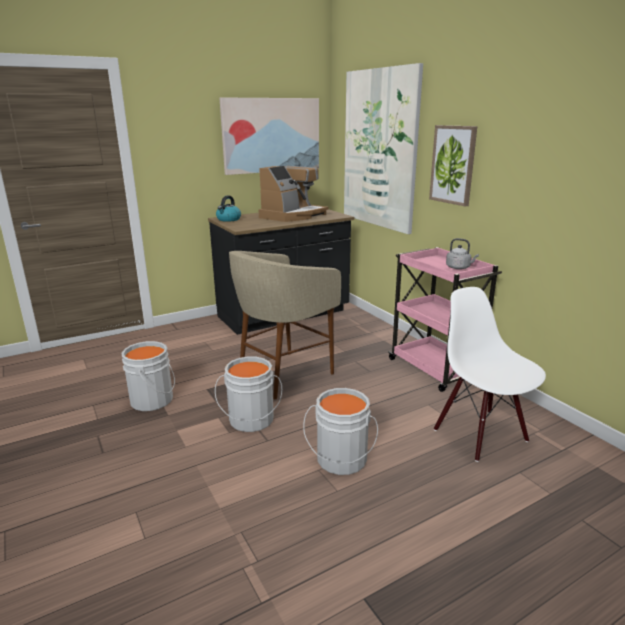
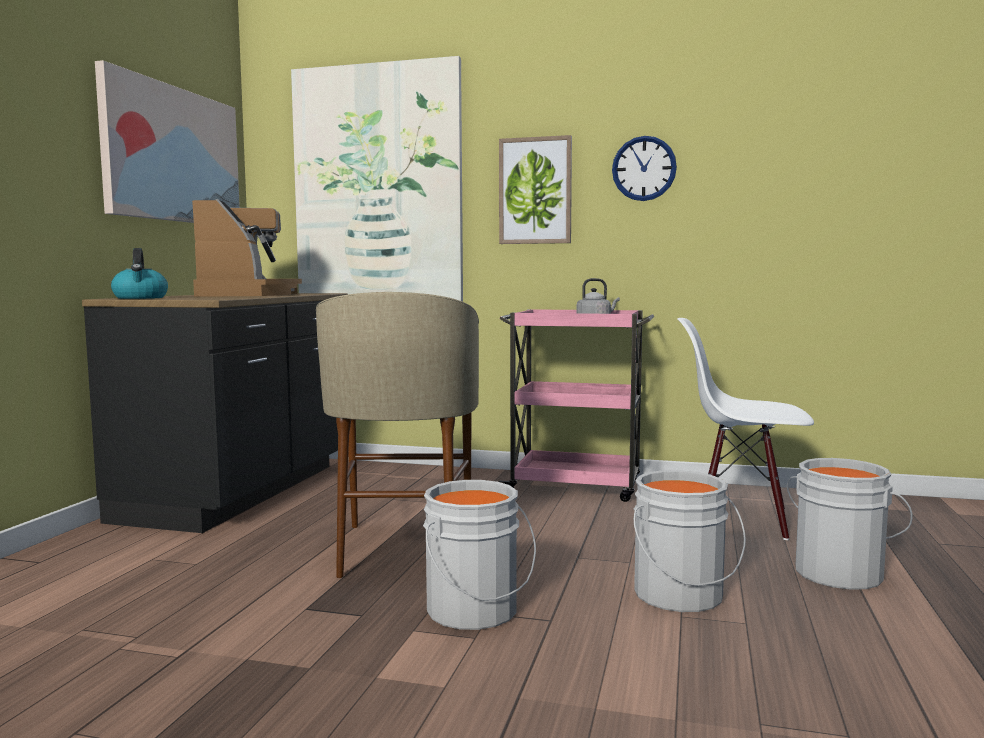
camera: 45 degrees left, 15 degrees down
grey bucket [121,341,175,411] -> grey bucket moved to [787,458,913,590]
none -> wall clock [612,136,677,201]

